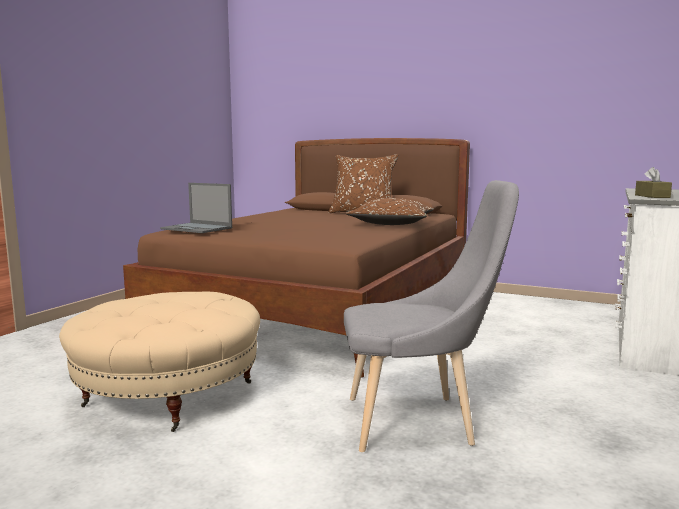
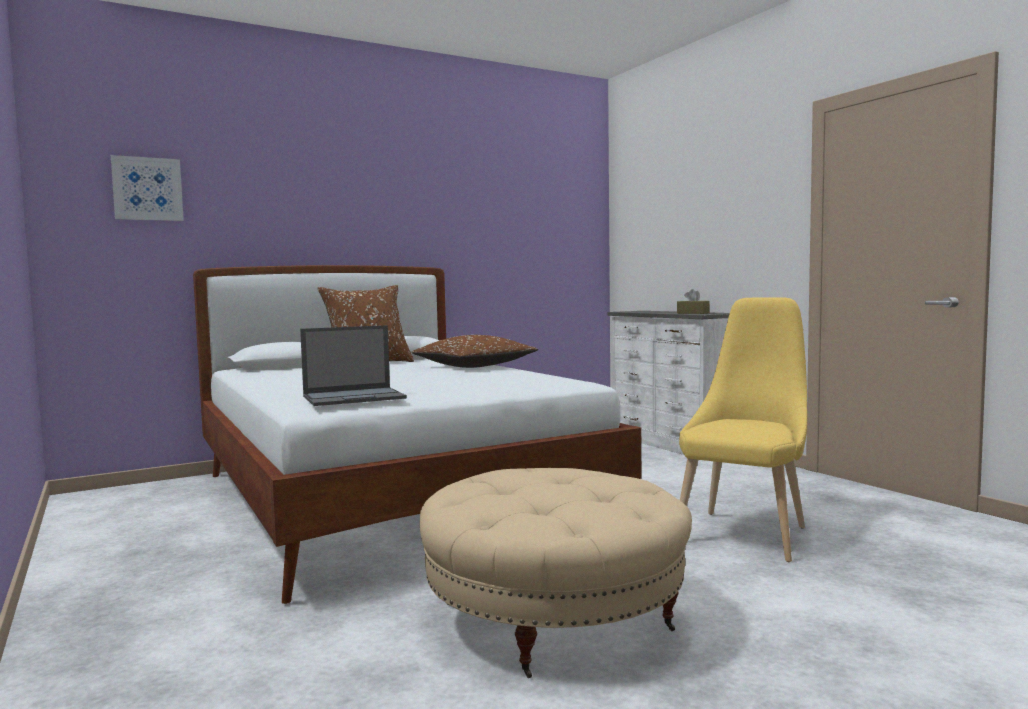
camera: 55 degrees left, 5 degrees down
brown bed [123,138,470,377] -> white bed [193,265,641,604]
grey chair [344,180,519,452] -> yellow chair [679,297,807,562]
none -> picture [111,155,184,221]

